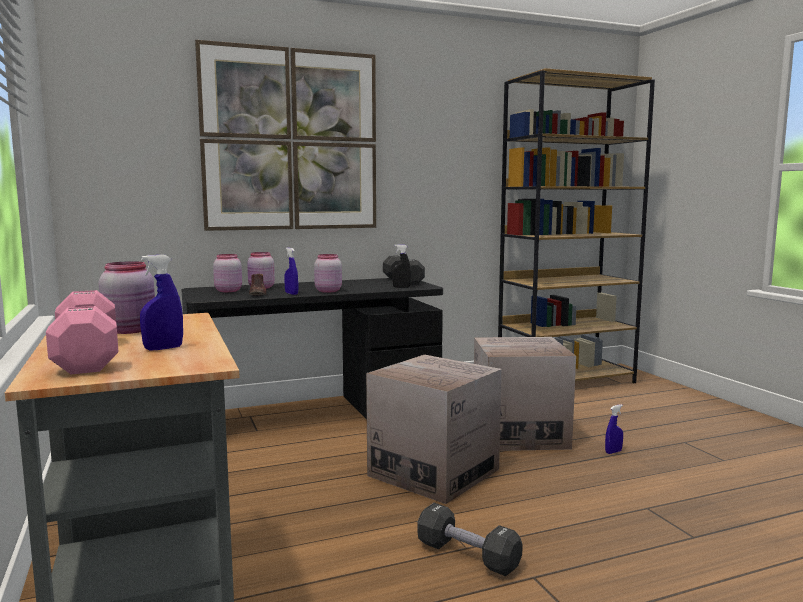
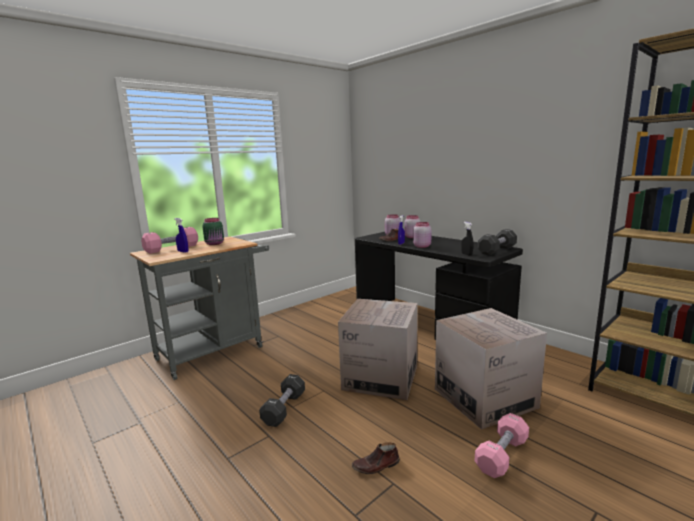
camera: 70 degrees right, 5 degrees up
pink jar [99,261,155,334] -> green jar [202,218,224,245]
picture [195,40,376,231] -> none
blue spray bottle [605,404,623,454] -> pink dumbbell [475,413,529,478]
none -> brown shoe [352,442,400,474]

